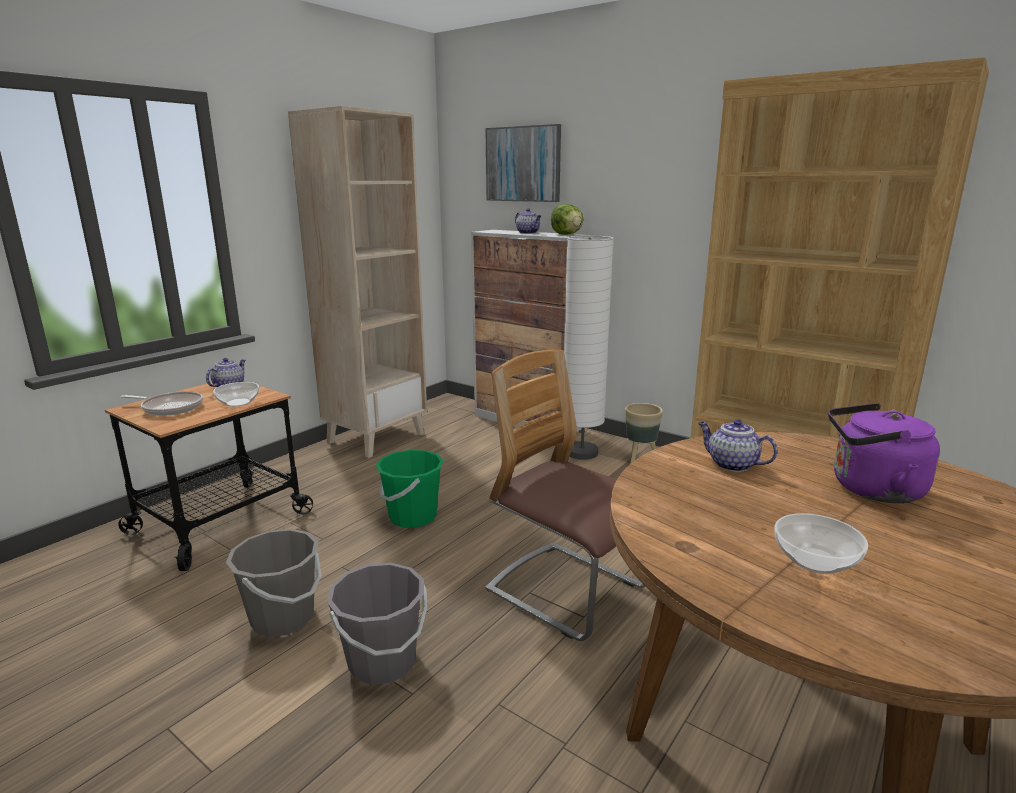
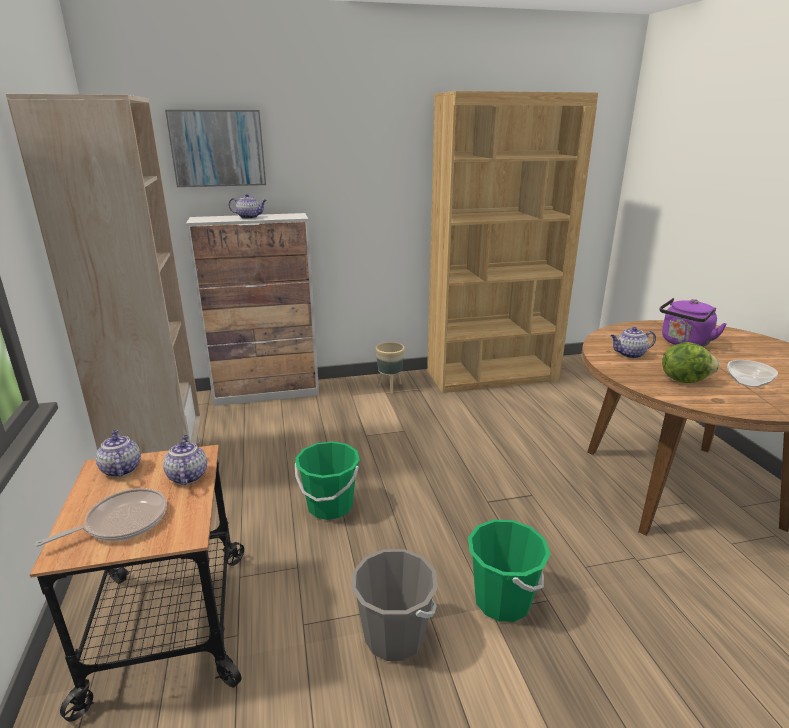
camera: 50 degrees left, 5 degrees up
bowl [213,382,259,407] -> teapot [163,435,207,485]
grey bucket [327,563,428,685] -> green bucket [468,520,550,622]
chair [485,350,645,641] -> none
lettuce [551,204,583,235] -> lettuce moved to [662,342,720,383]
white floor lamp [564,236,614,460] -> none

